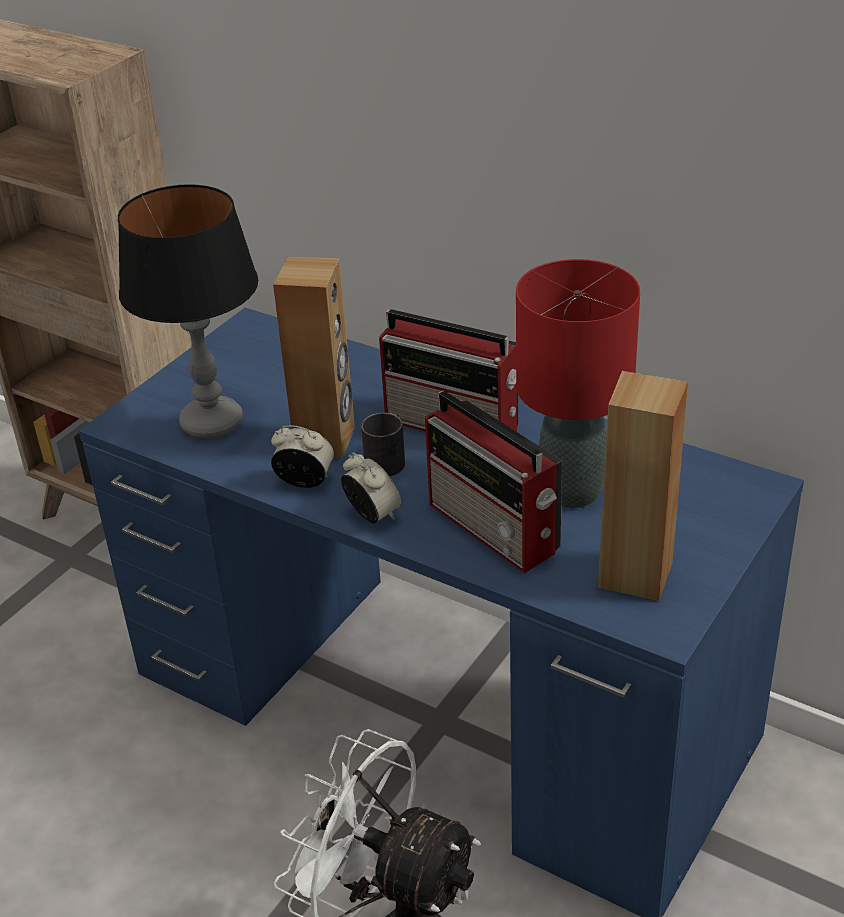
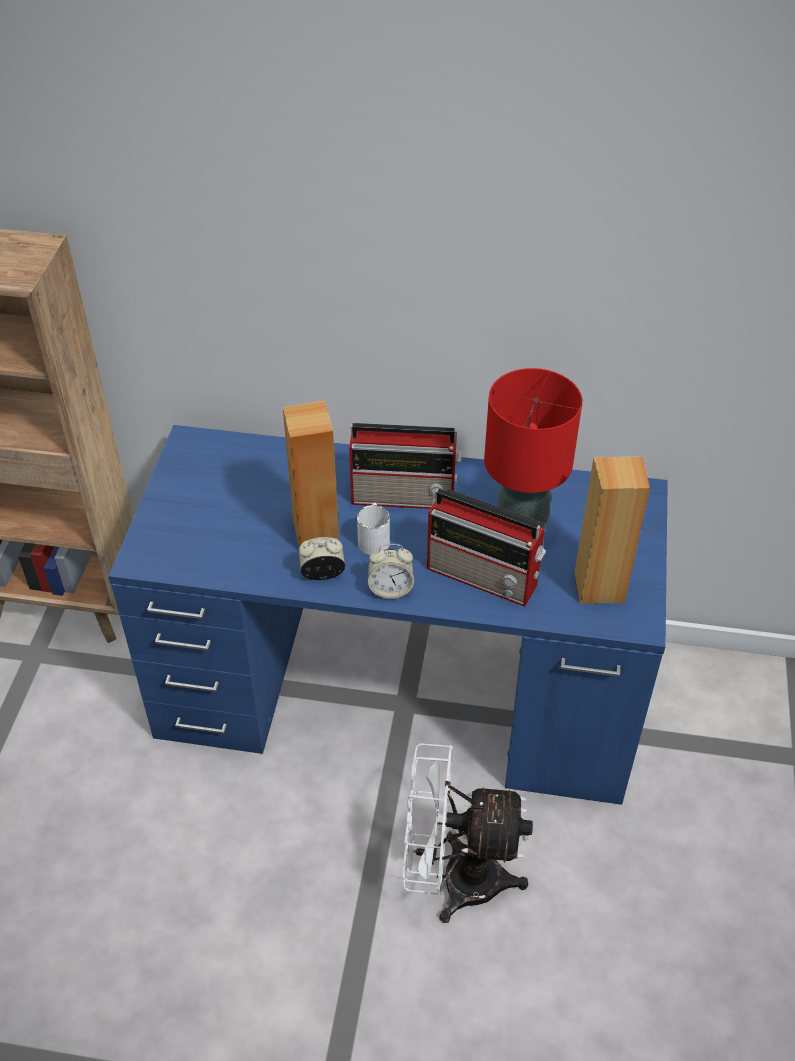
camera: 25 degrees left, 10 degrees up
table lamp [118,184,258,439] -> none
alarm clock [341,452,401,524] -> alarm clock turned 150 degrees clockwise [368,544,414,599]
black mug [361,413,405,476] -> white mug [357,502,390,555]

